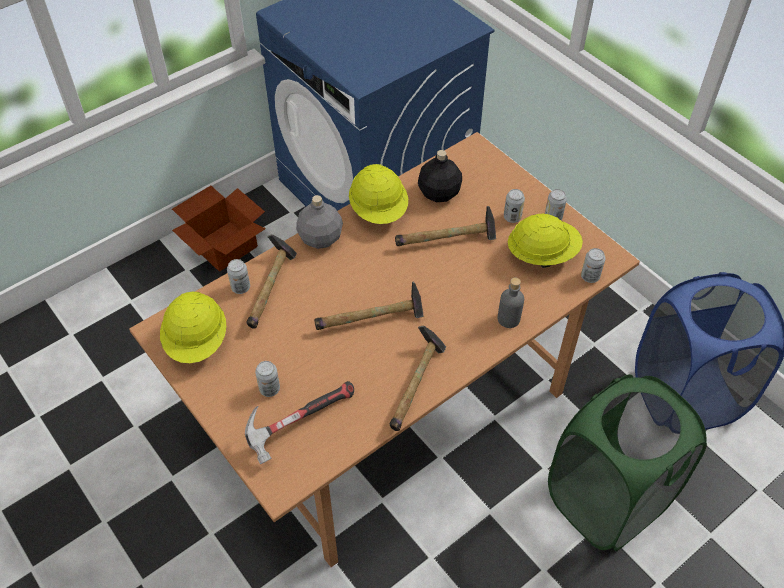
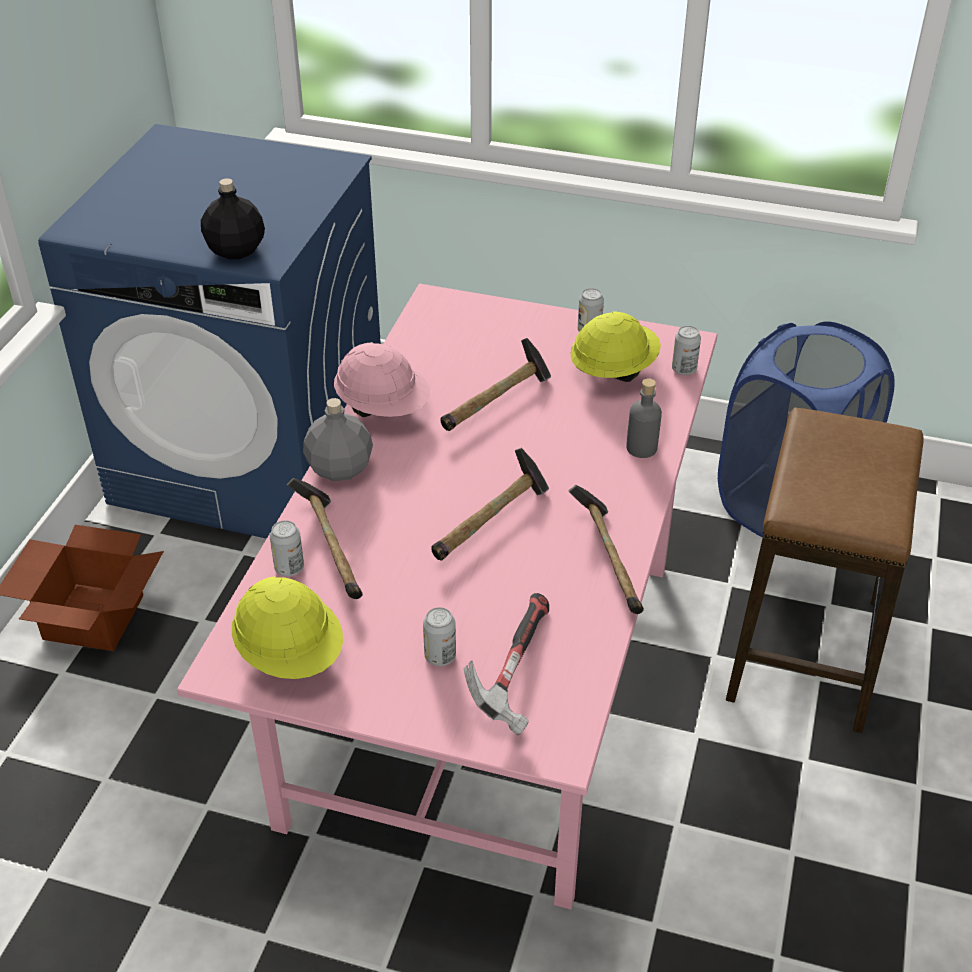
camera: 35 degrees left, 10 degrees down
brown dining table [129,132,640,567] -> pink dining table [177,283,718,909]
yellow hard hat [349,164,408,224] -> pink hard hat [334,342,430,417]
black bottle [418,150,462,202] -> black bottle moved to [201,178,265,260]
can [504,189,525,223] -> none
green laundry basket [548,374,707,551] -> stool [726,407,924,733]

